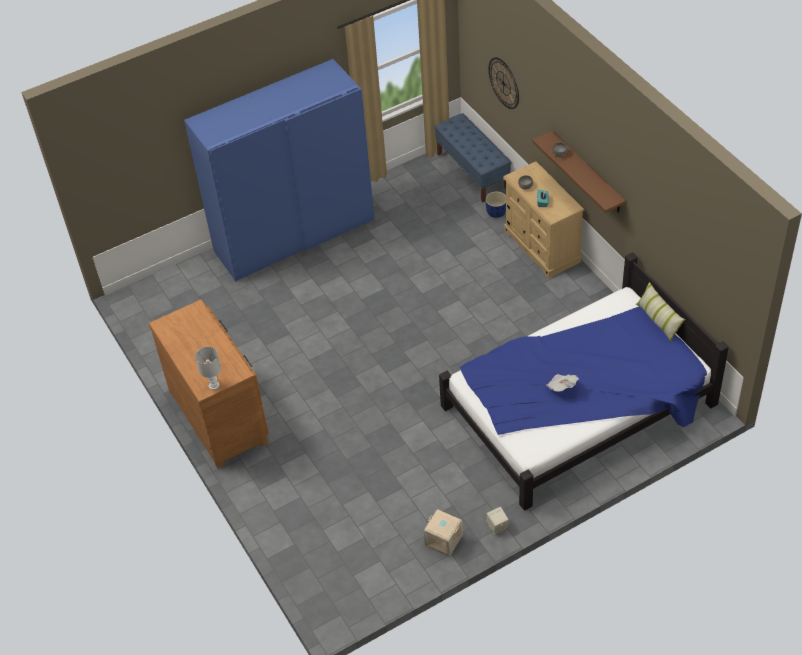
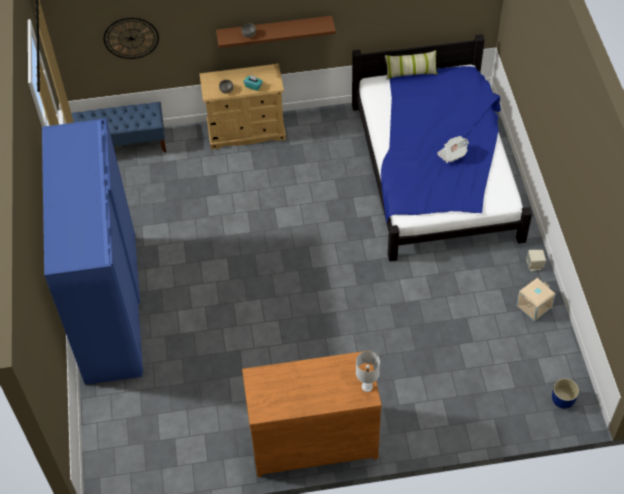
camera: 70 degrees left, 5 degrees up
blue planter [486,191,506,218] -> blue planter moved to [552,378,579,409]

